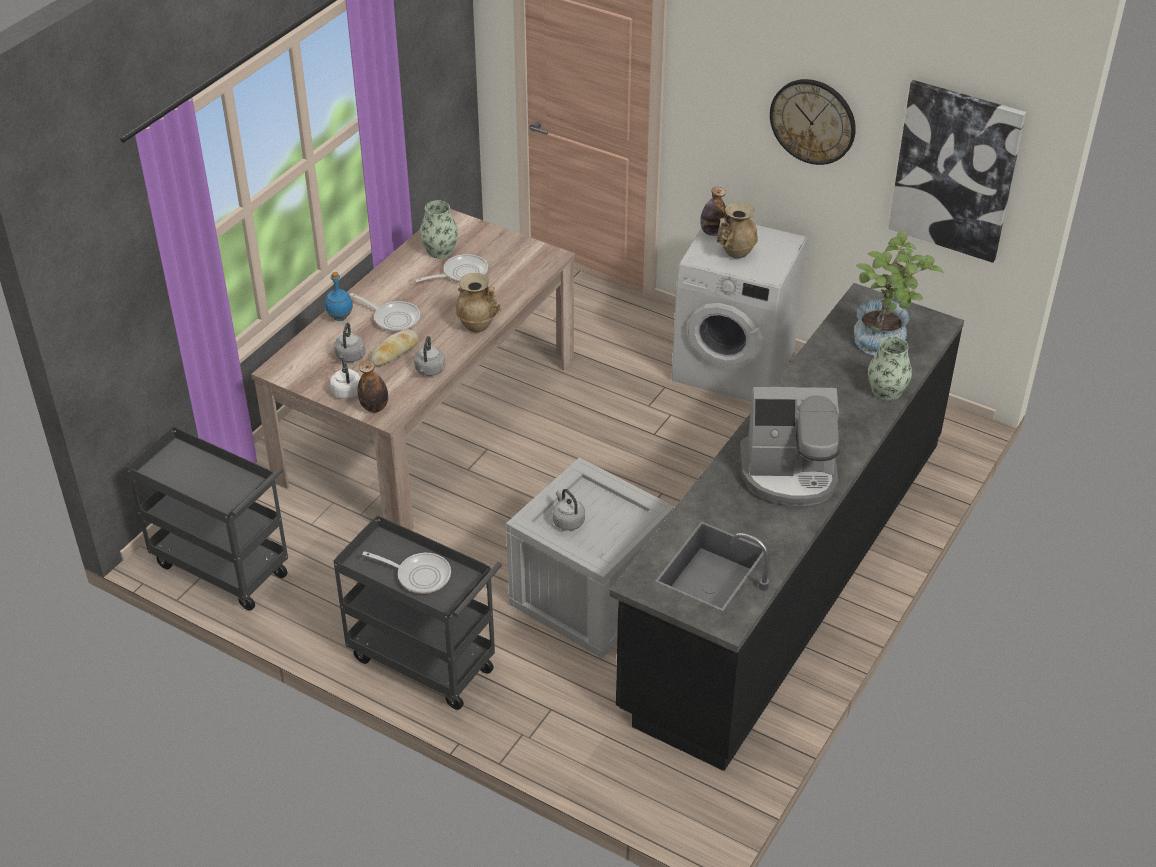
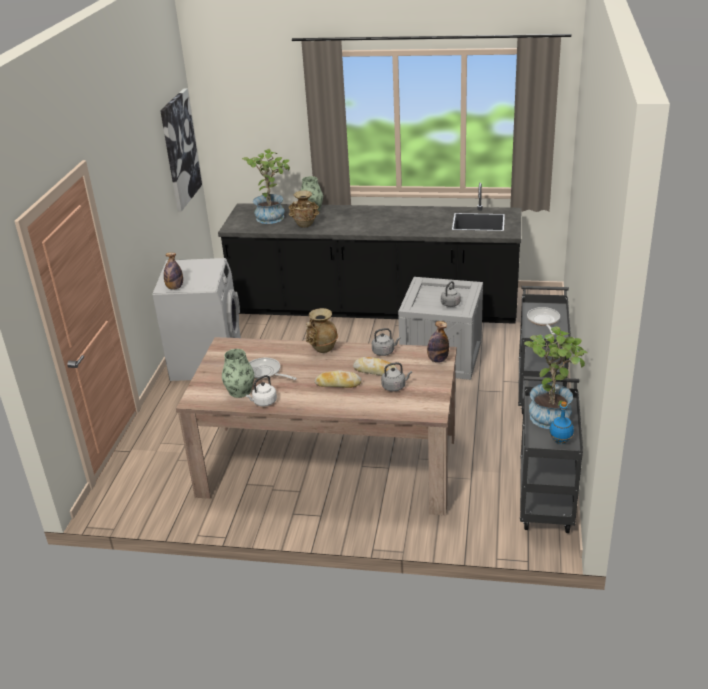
camera: 110 degrees left, 10 degrees down
blue bottle [325,272,353,321] -> blue bottle moved to [549,401,574,444]
white kettle [330,358,361,399] -> white kettle moved to [246,375,277,407]
frying pan [350,293,420,332] -> bread [315,370,362,388]
beige vase [717,202,758,259] -> beige vase moved to [289,191,320,228]
coffee machine [740,387,840,506] -> none
wall clock [770,79,856,165] -> none
none -> potted plant [524,326,588,429]

